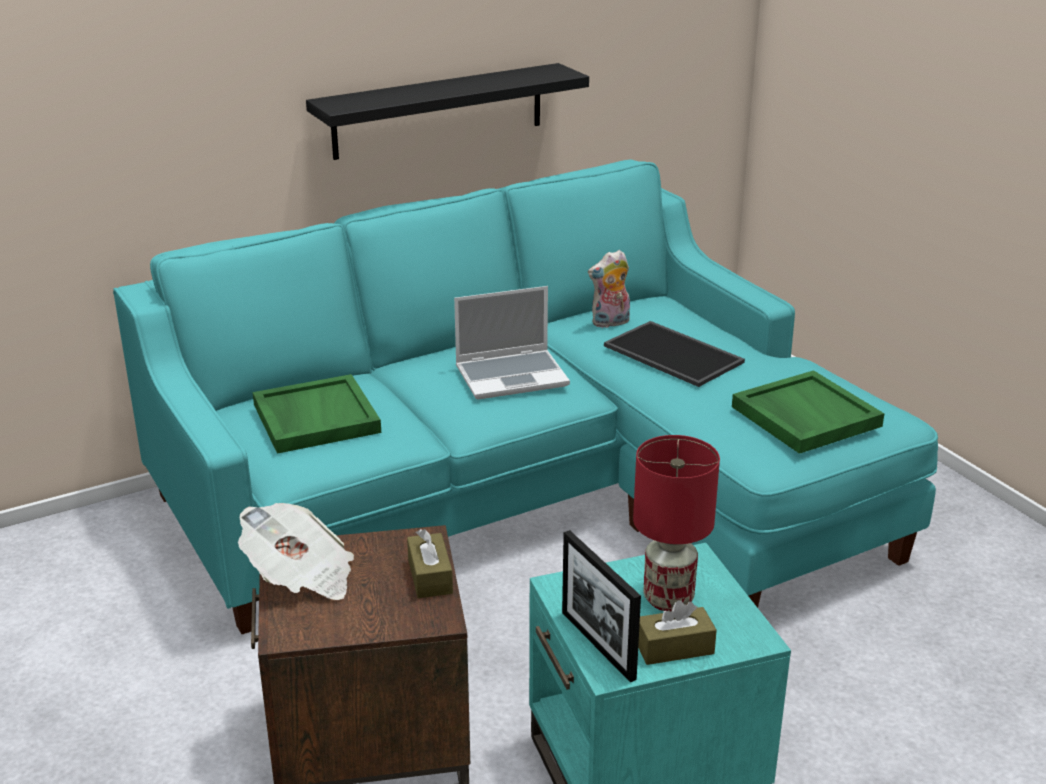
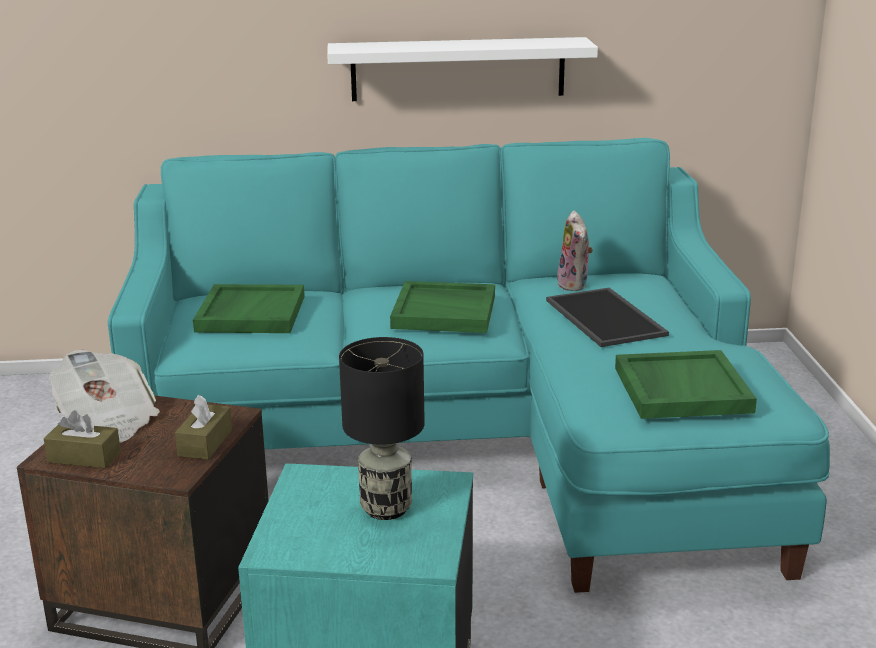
camera: 25 degrees right, 5 degrees down
black shelf [306,63,589,160] -> white shelf [327,37,598,101]
laptop [454,286,570,400] -> green tray [390,281,495,333]
picture frame [562,530,641,682] -> none
plush toy [588,250,630,328] -> plush toy turned 105 degrees counterclockwise [557,211,593,291]
red table lamp [633,435,720,612] -> black table lamp [339,337,425,520]
brown tissue box [638,600,717,665] -> brown tissue box moved to [44,410,121,468]

